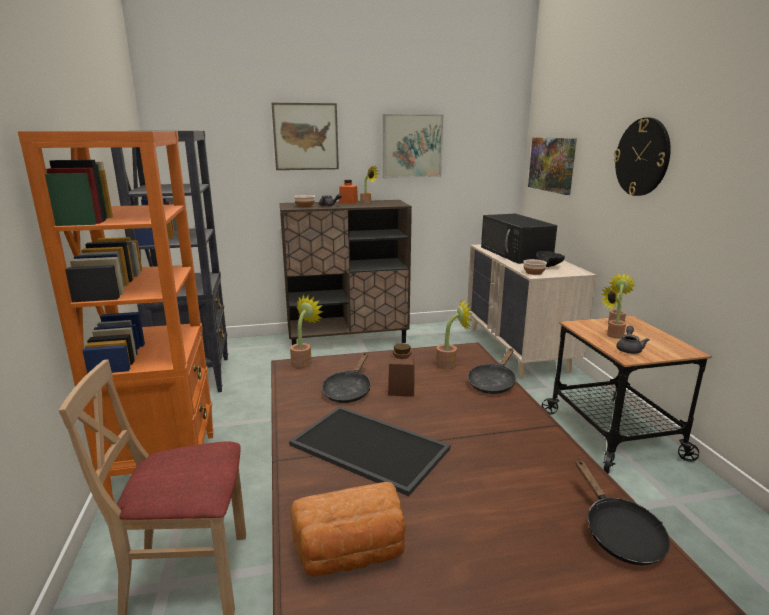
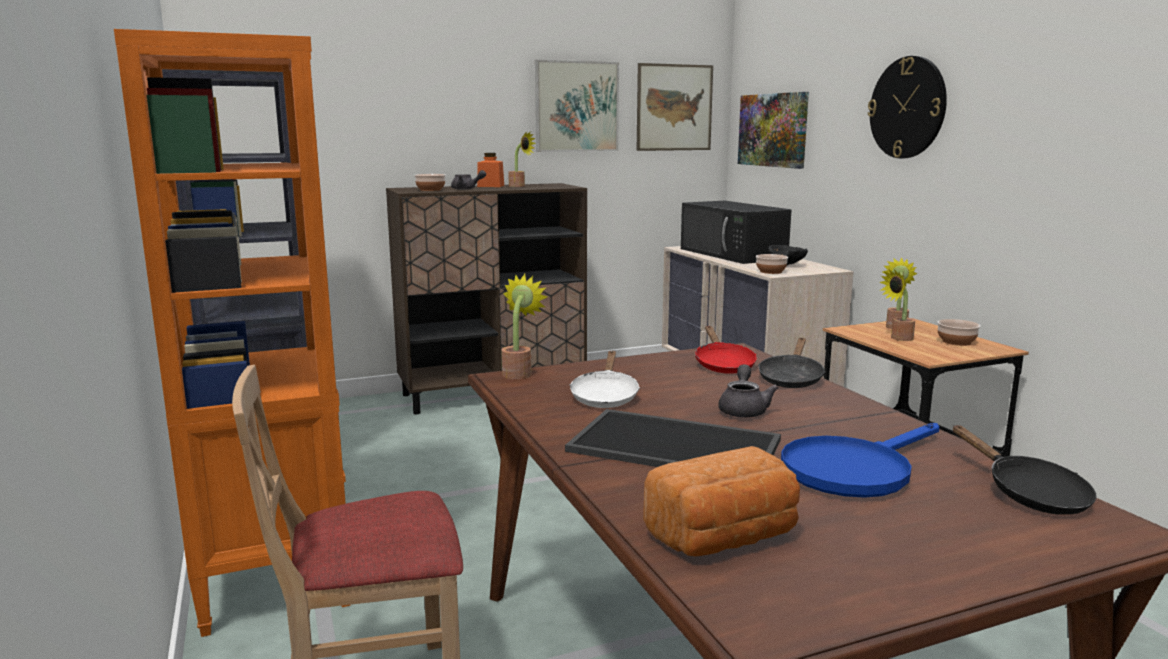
camera: 10 degrees left, 5 degrees down
picture [271,103,339,170] -> picture moved to [637,63,713,151]
black frying pan [322,353,371,403] -> white frying pan [569,351,640,408]
brown jar [388,343,415,396] -> none
potted plant [436,299,473,369] -> red frying pan [695,326,757,374]
grey teapot [616,326,650,354] -> grey teapot moved to [718,364,779,418]
none -> blue frying pan [781,423,940,498]
none -> bowl [937,319,980,346]

